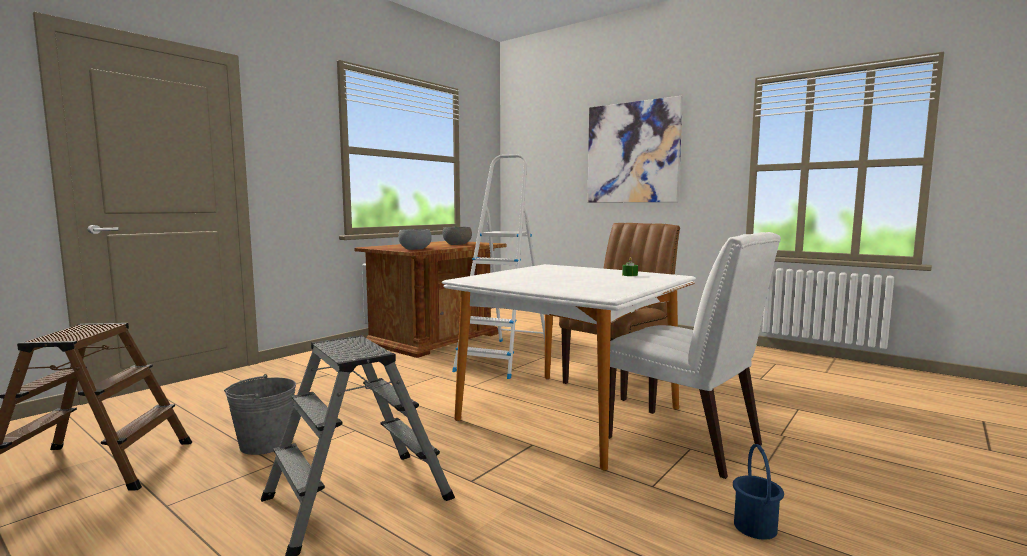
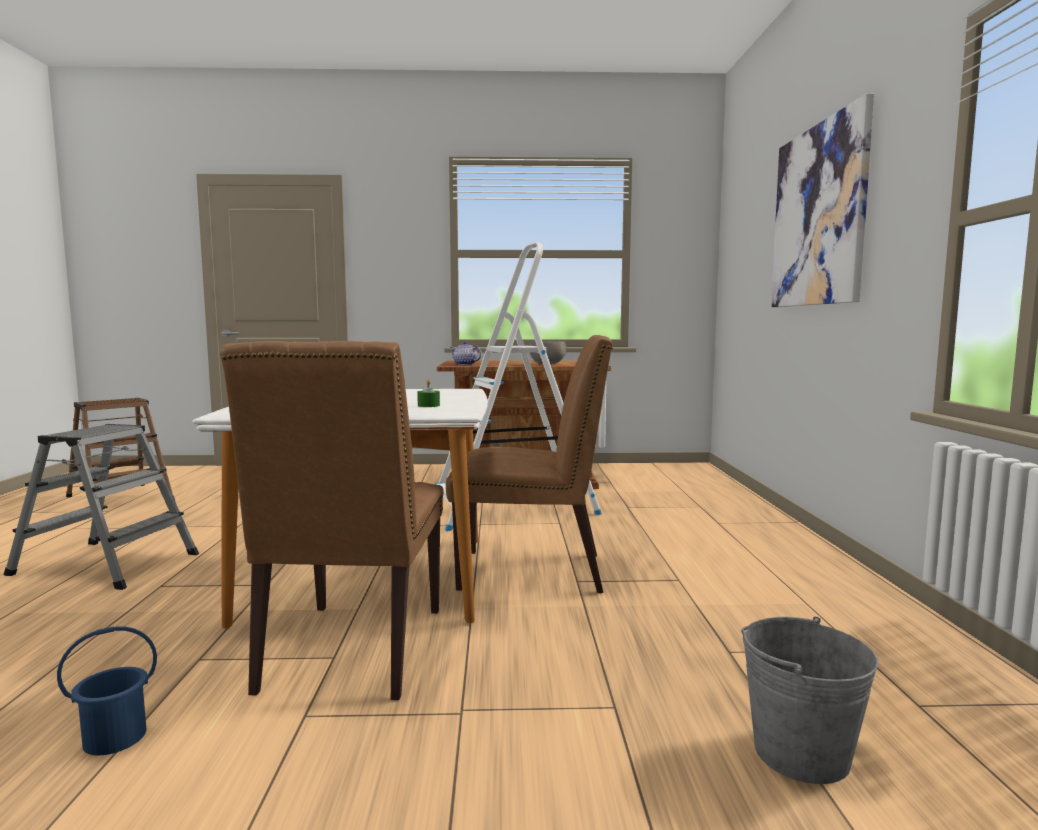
camera: 50 degrees right, 0 degrees up
grey bucket [224,374,296,455] -> grey bucket moved to [741,617,879,784]
grey bowl [398,229,432,250] -> teapot [450,341,482,365]
white chair [609,232,781,479] -> brown chair [220,341,444,700]

